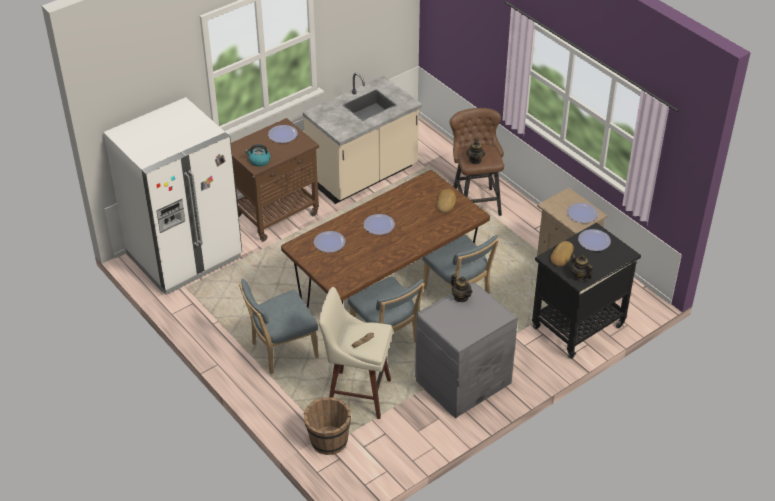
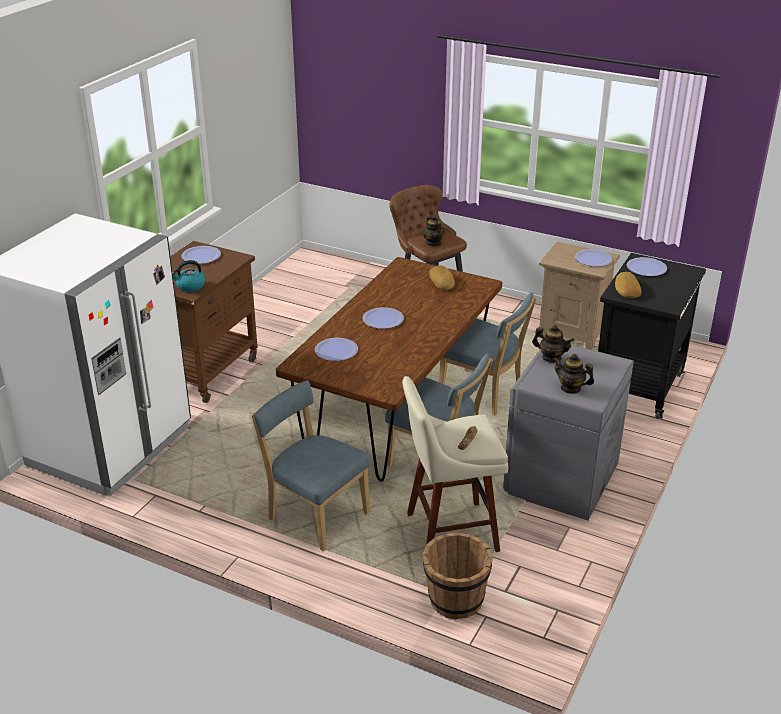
camera: 25 degrees left, 10 degrees down
blue chair [239,279,319,375] -> blue chair turned 90 degrees clockwise [252,380,371,551]
beige counter [303,73,422,204] -> none
teapot [571,253,593,281] -> teapot moved to [553,354,594,394]

